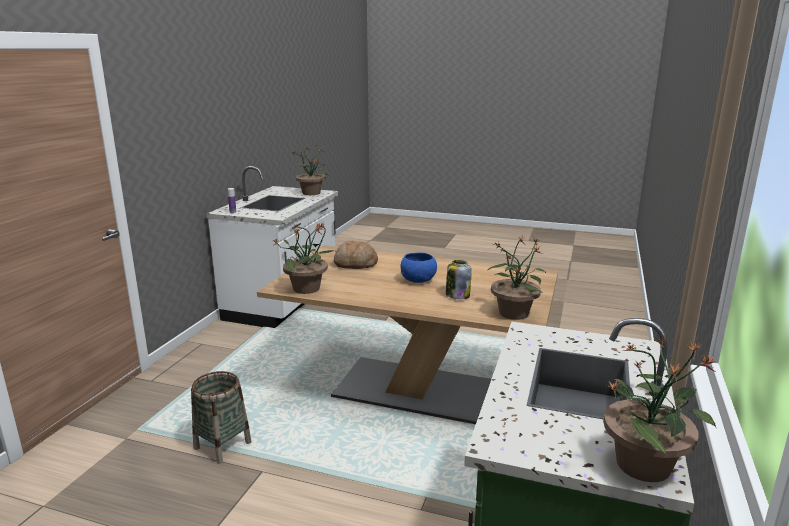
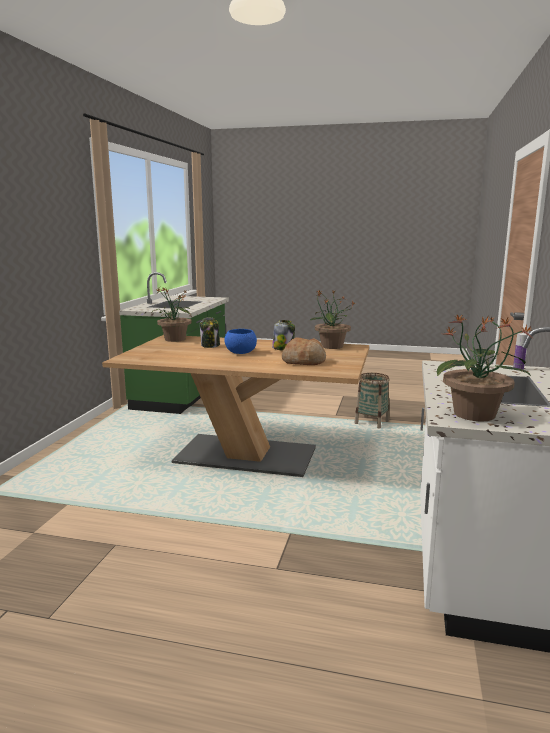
camera: 175 degrees right, 5 degrees down
potted plant [603,337,716,482] -> none
none -> jar [272,320,295,351]

